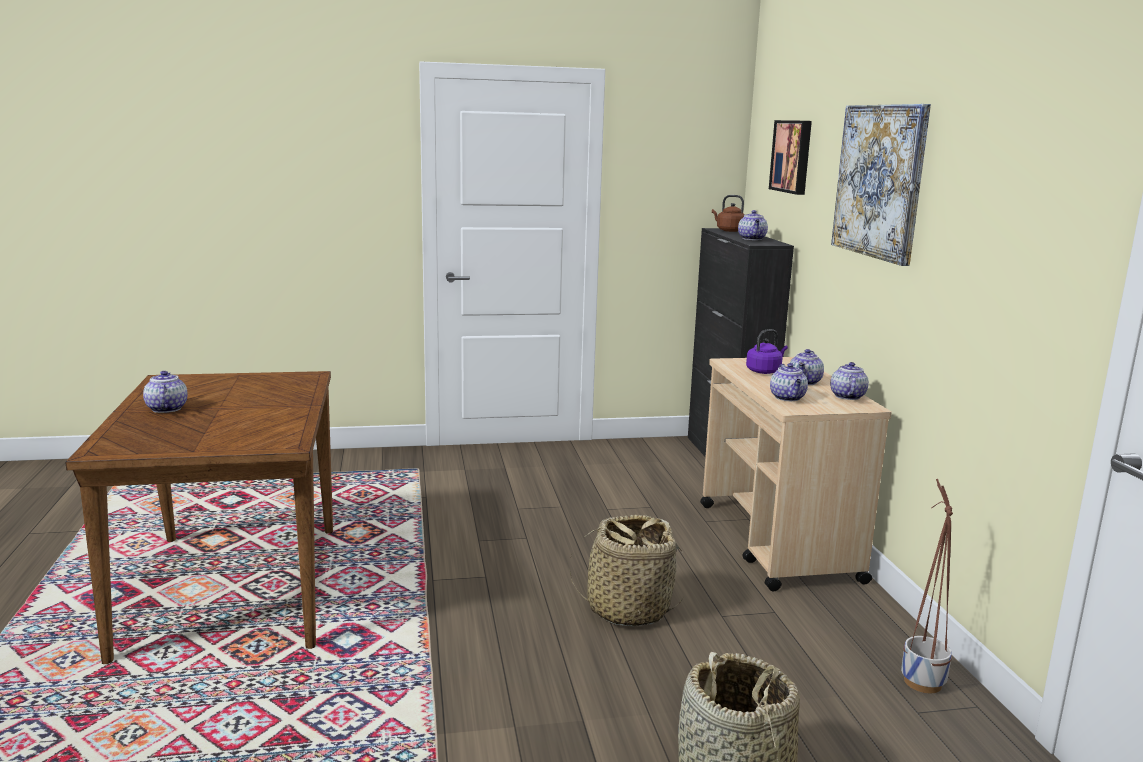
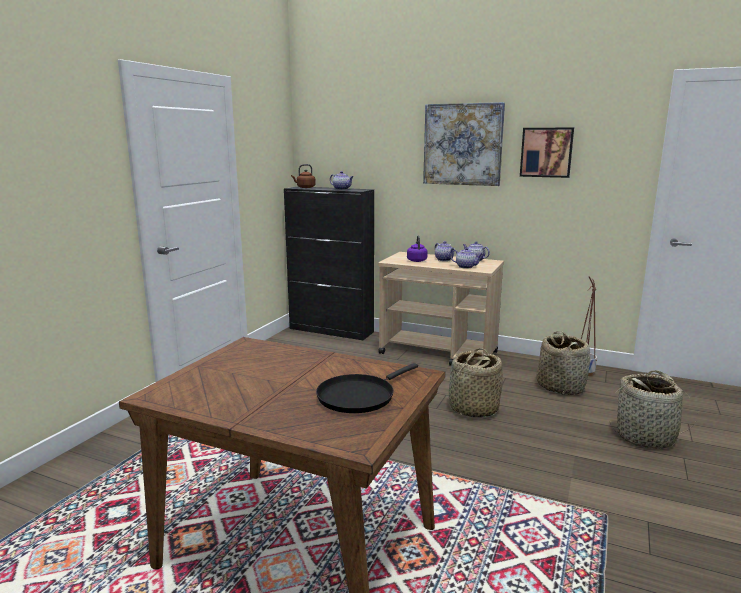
camera: 55 degrees left, 0 degrees up
teapot [143,371,188,413] -> none
picture [769,120,812,195] -> picture moved to [520,127,574,178]
none -> black frying pan [316,363,418,413]
none -> basket [536,331,590,395]

